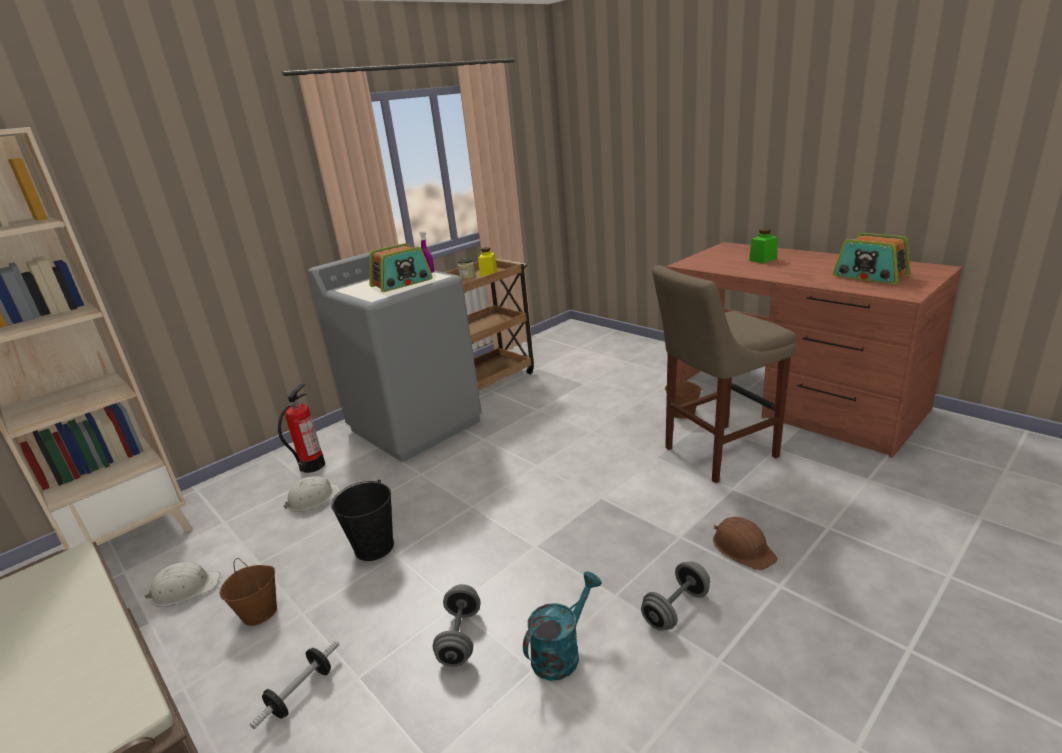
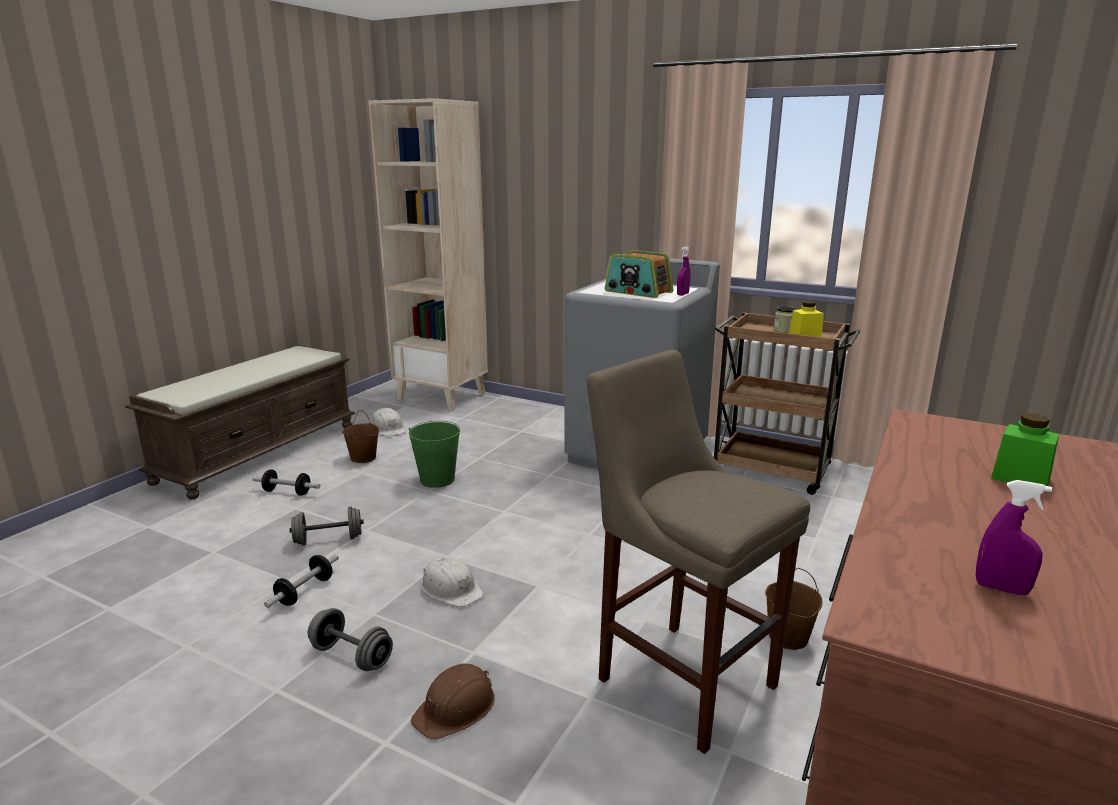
camera: 70 degrees right, 5 degrees down
fire extinguisher [278,384,325,473] -> none
white hard hat [283,476,341,512] -> white hard hat moved to [421,556,484,607]
black bucket [331,480,394,561] -> green bucket [409,421,460,488]
turquoise watering can [523,571,602,681] -> dumbbell [264,554,339,608]
radio [833,233,910,284] -> purple spray bottle [976,480,1052,595]

